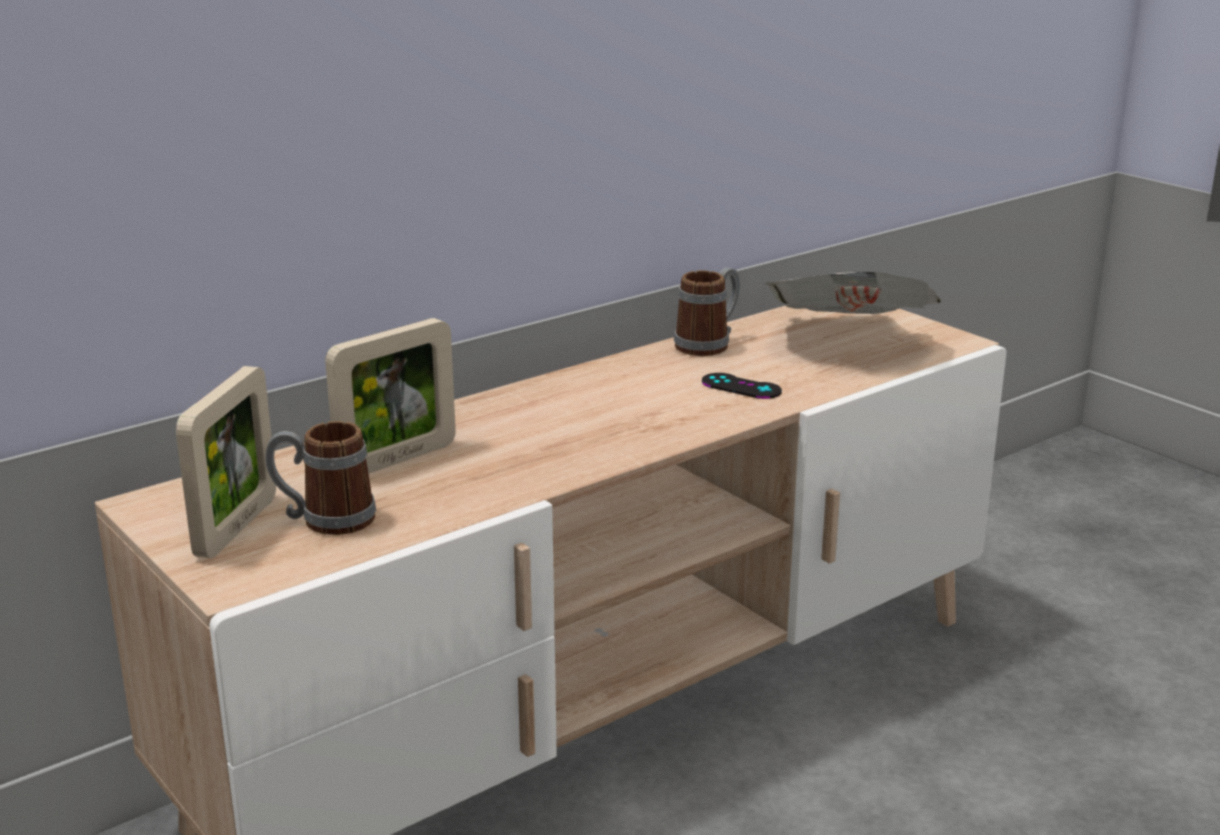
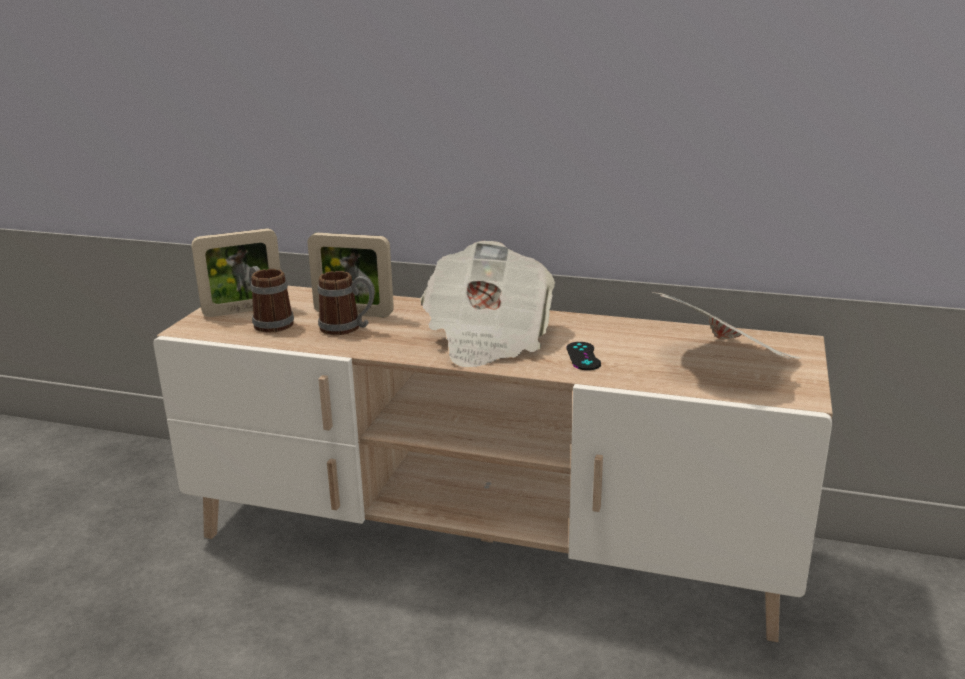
camera: 55 degrees right, 0 degrees up
mug [674,267,740,356] -> mug moved to [318,271,375,335]
none -> newspaper [420,241,555,367]

